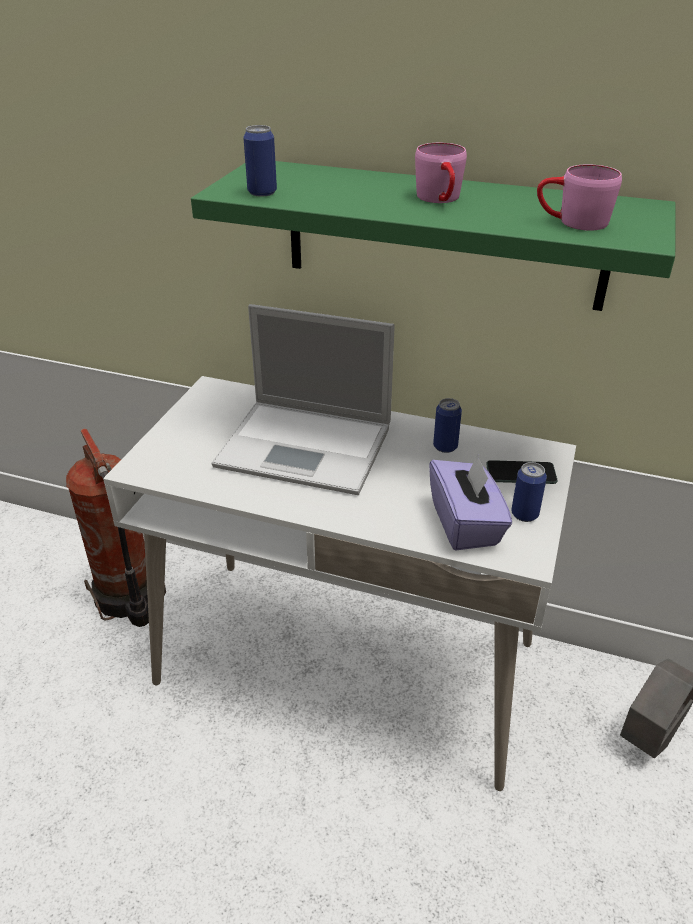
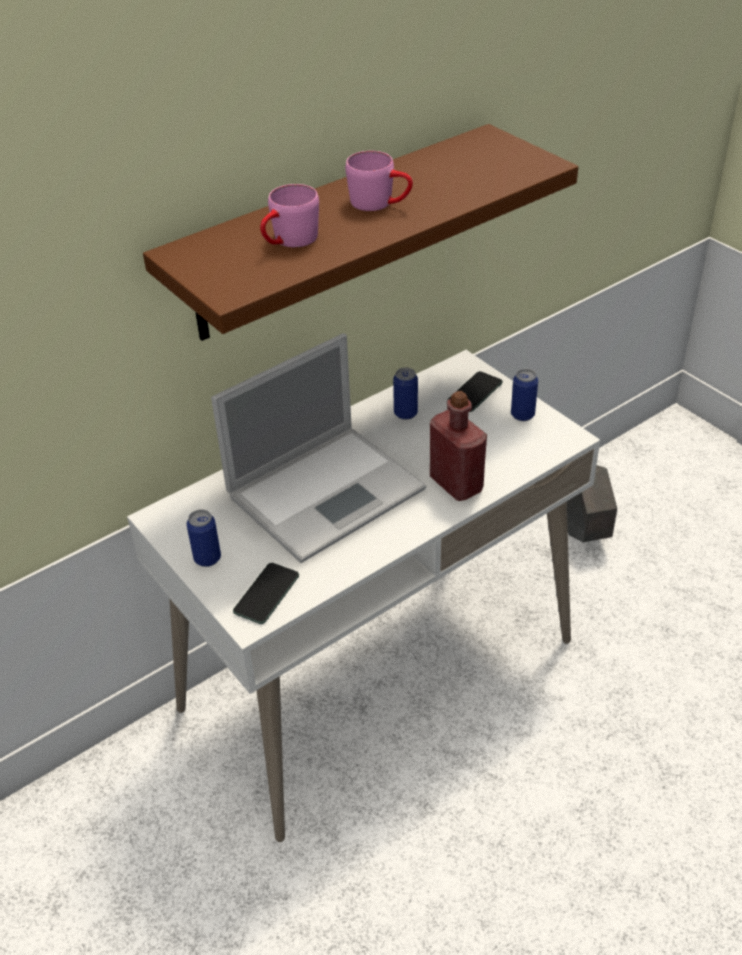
camera: 55 degrees left, 5 degrees up
fire extinguisher [66,429,166,627] -> none
green shelf [191,161,675,311] -> brown shelf [143,124,578,341]
can [243,125,277,197] -> can moved to [187,509,221,567]
purple tissue box [429,454,512,550] -> none
pink mug [537,164,622,231] -> pink mug moved to [260,184,319,247]
none -> phone [233,563,299,624]
none -> red bottle [430,391,487,501]

